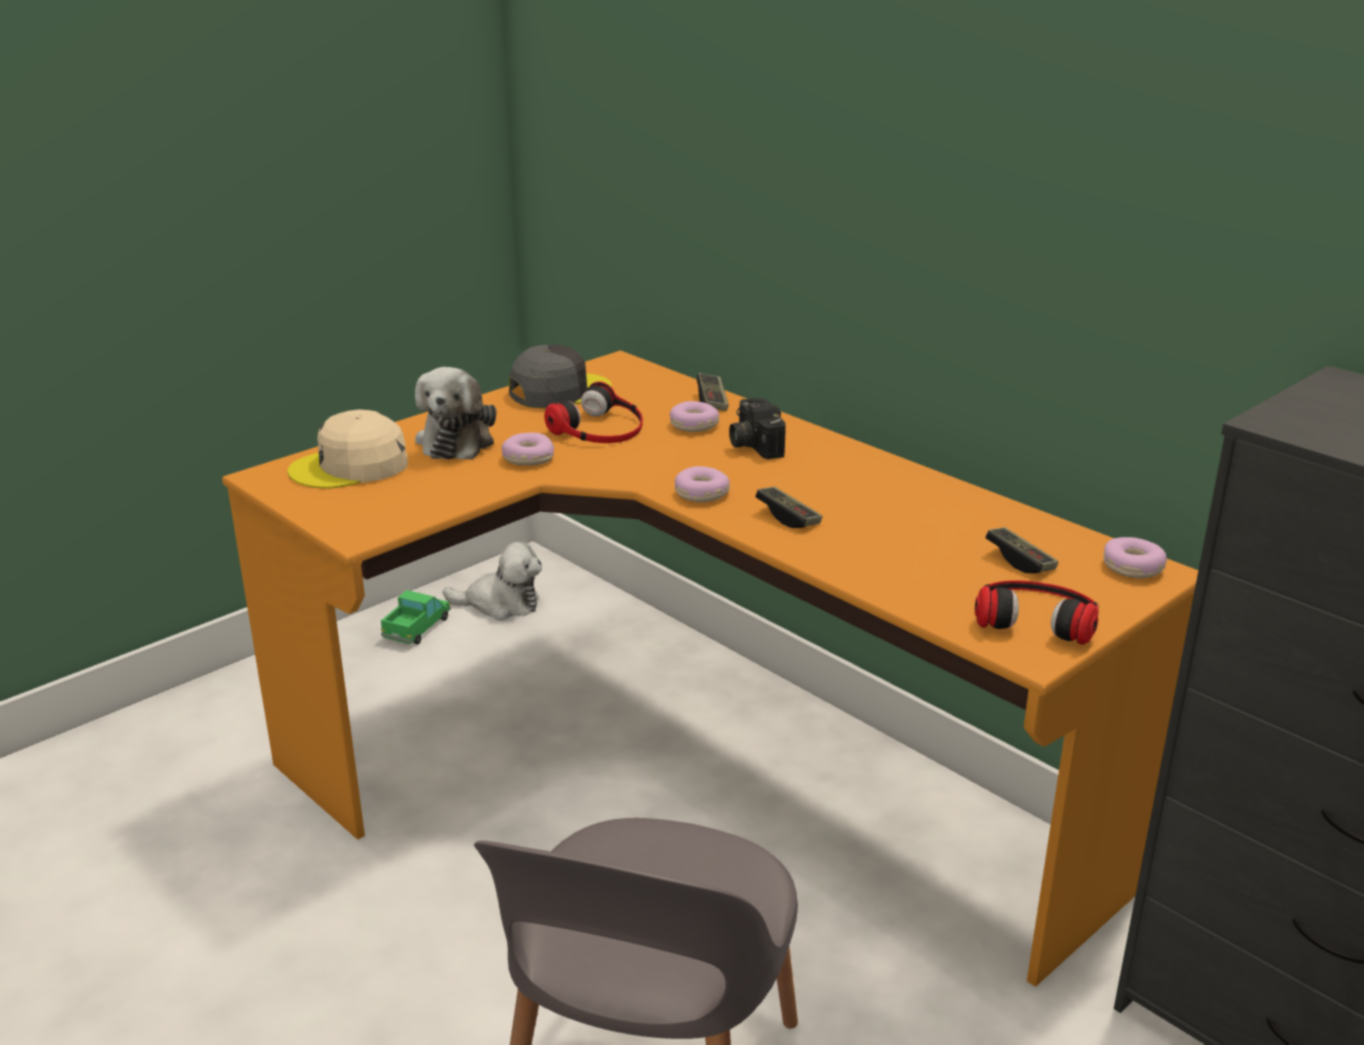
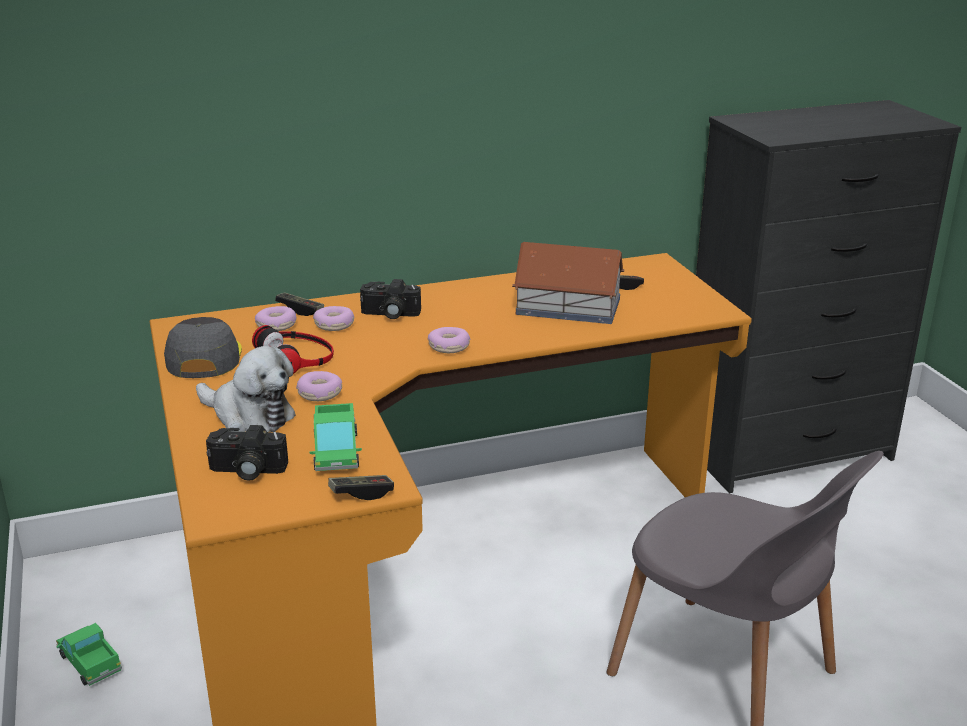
camera: 65 degrees left, 0 degrees up
beige cap [288,409,408,489] -> camera [206,425,288,481]
plush toy [443,542,542,621] -> none
game controller [755,487,823,528] -> game controller moved to [328,475,394,500]
headphones [975,580,1099,645] -> none
donut [1103,537,1168,578] -> donut moved to [255,306,297,331]
none -> toy truck [310,403,362,471]
none -> toy house [512,242,624,324]

